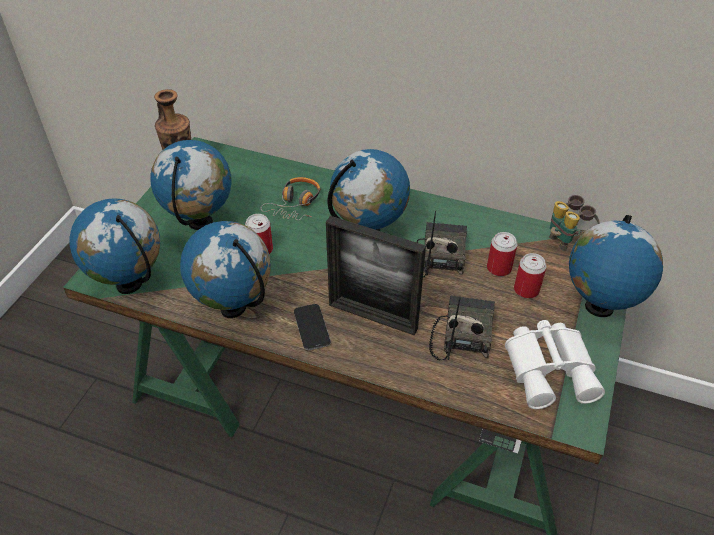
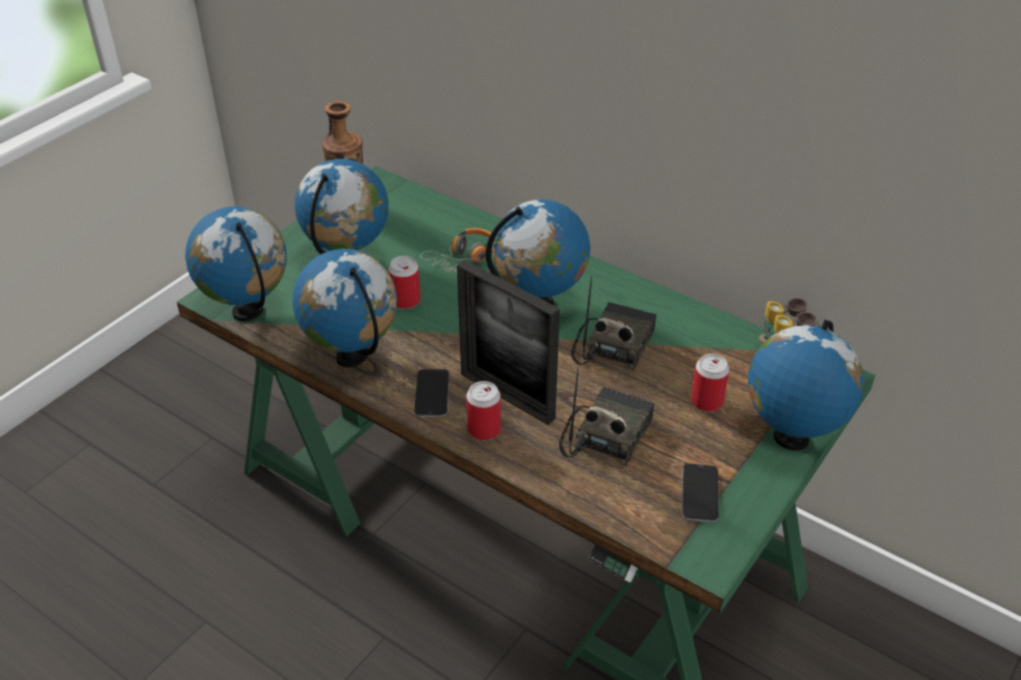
camera: 15 degrees right, 5 degrees down
can [487,232,517,276] -> can moved to [466,381,501,440]
white binoculars [505,320,605,409] -> phone [682,463,719,522]

